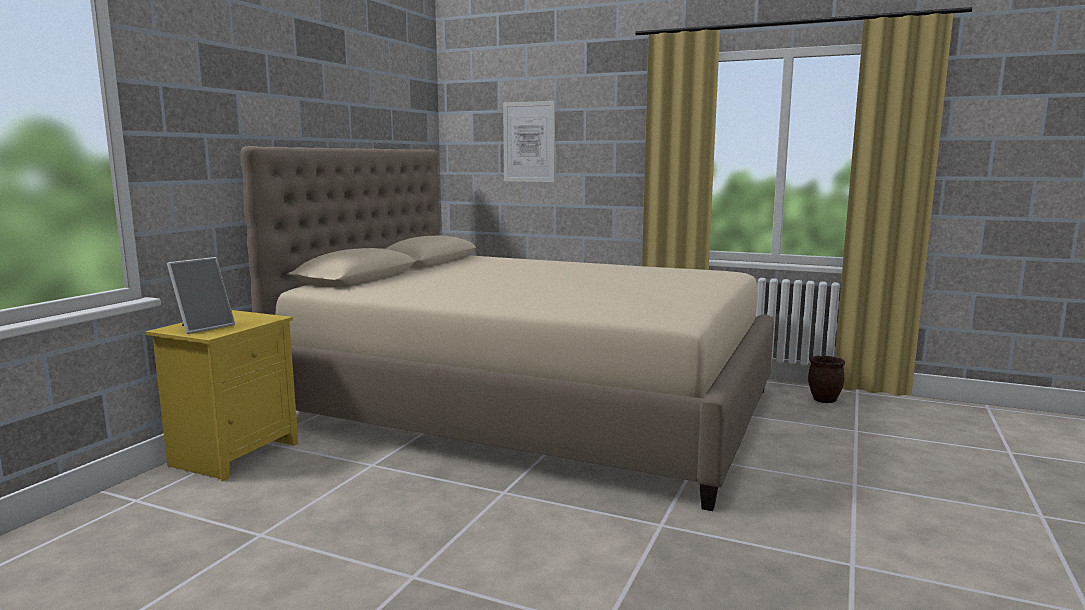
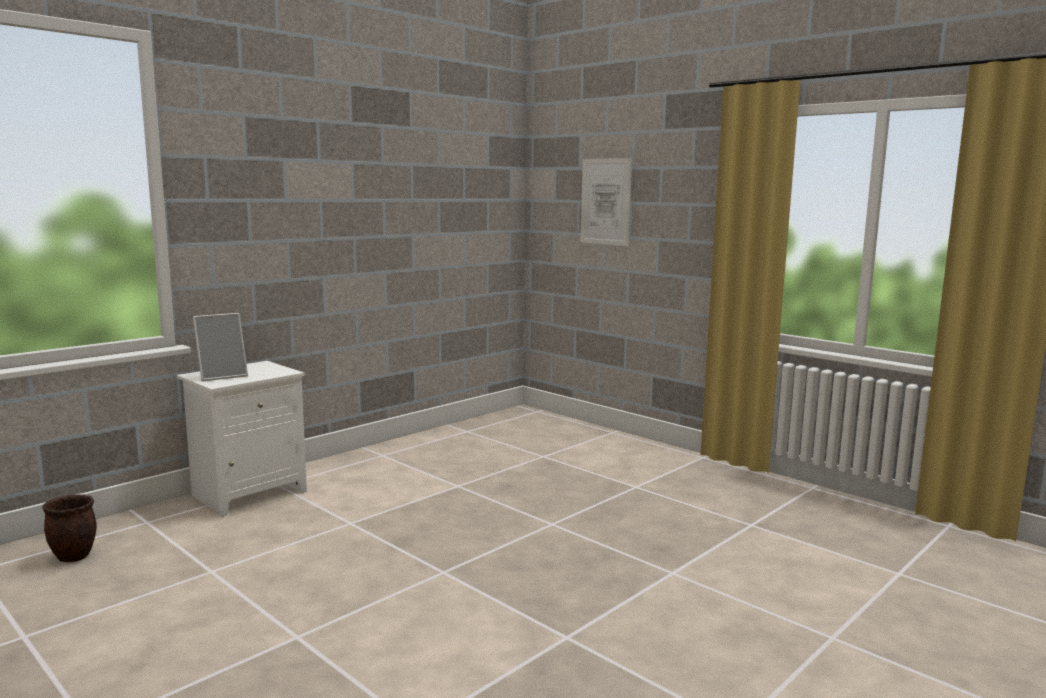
camera: 20 degrees right, 0 degrees up
yellow nightstand [146,310,298,481] -> white nightstand [177,361,307,517]
beige bed [240,146,774,511] -> none
brown planter [808,355,845,403] -> brown planter moved to [43,494,97,562]

